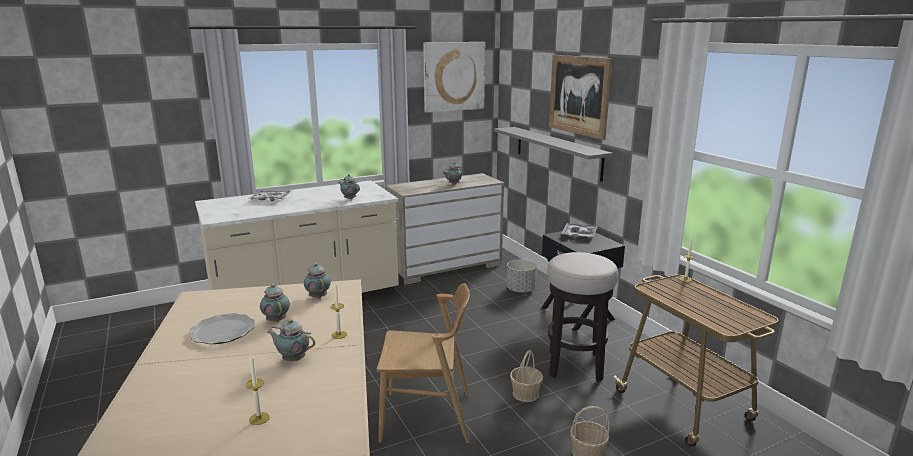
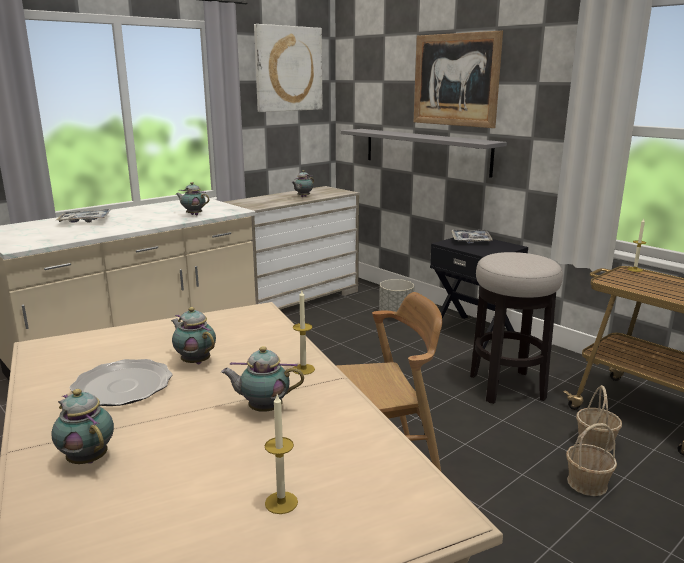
camera: 15 degrees left, 0 degrees up
teapot [304,263,331,299] -> teapot moved to [51,389,114,464]
basket [510,350,543,402] -> basket moved to [576,385,622,452]

